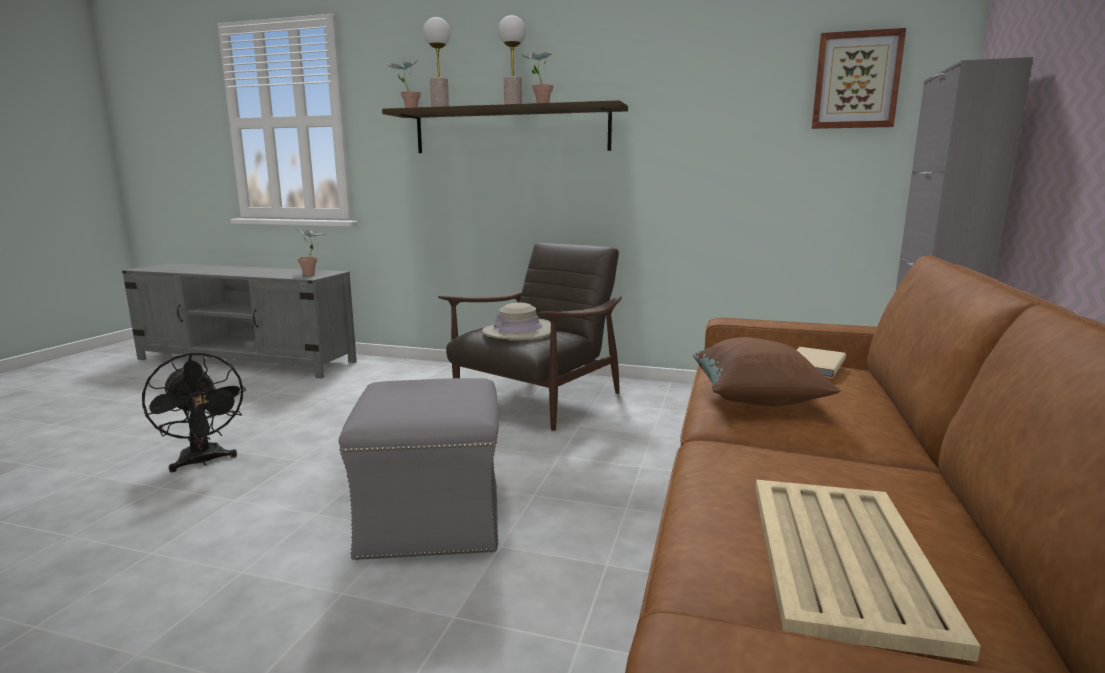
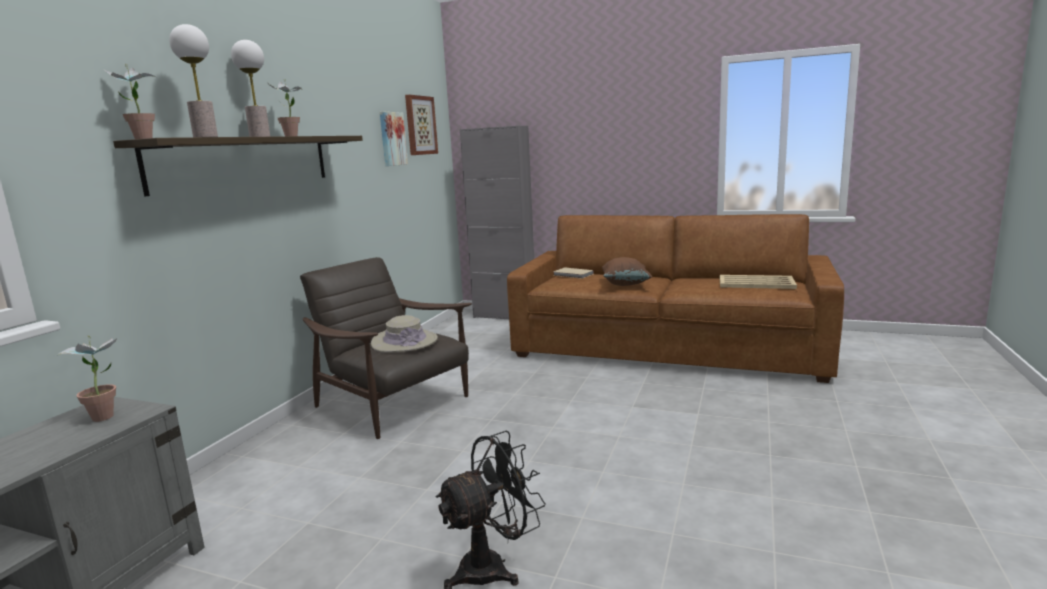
camera: 85 degrees left, 0 degrees up
grey ottoman [339,378,499,560] -> none
none -> picture [380,112,408,166]

